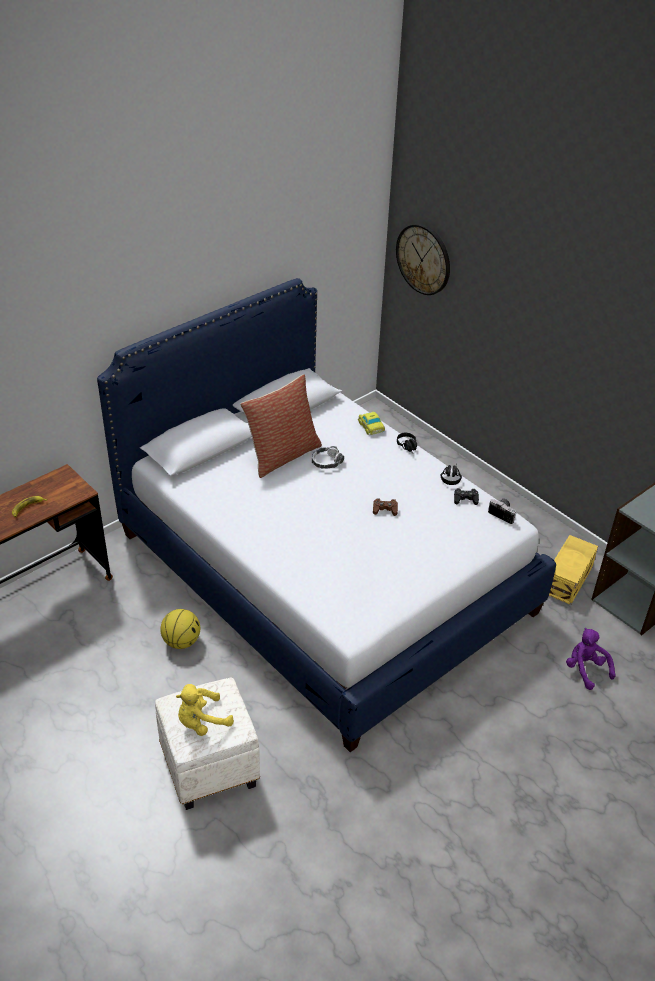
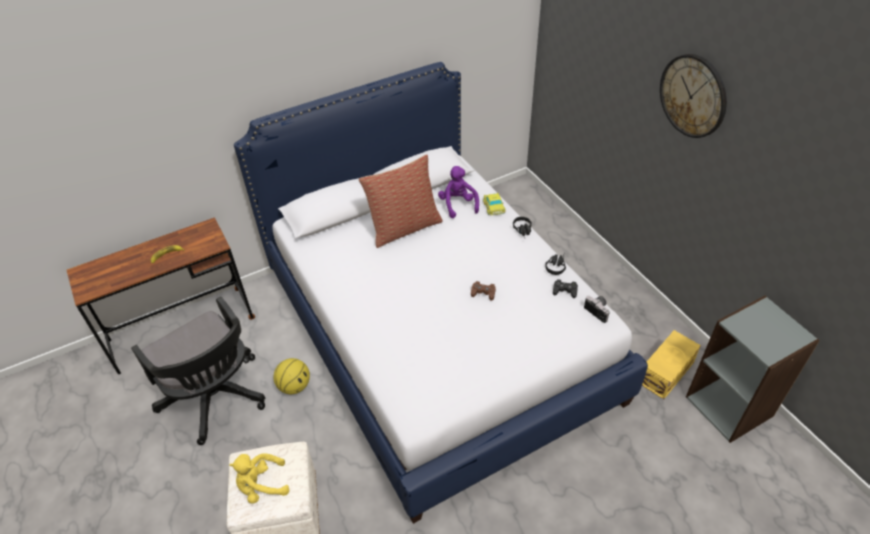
camera: 15 degrees right, 5 degrees up
headphones [312,446,344,469] -> none
wall clock [396,224,450,295] -> wall clock moved to [660,54,727,138]
purple plush toy [566,628,616,690] -> purple plush toy moved to [438,166,479,218]
none -> black office chair [131,297,265,445]

